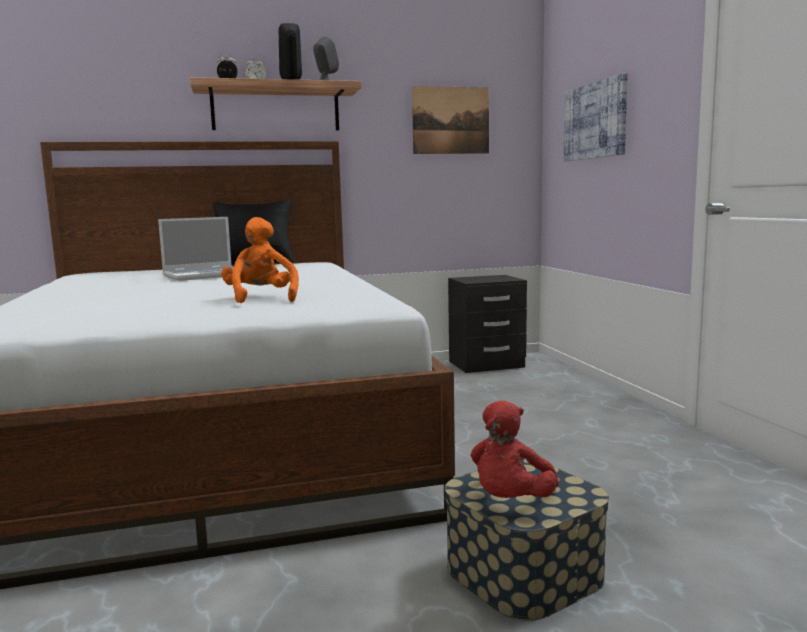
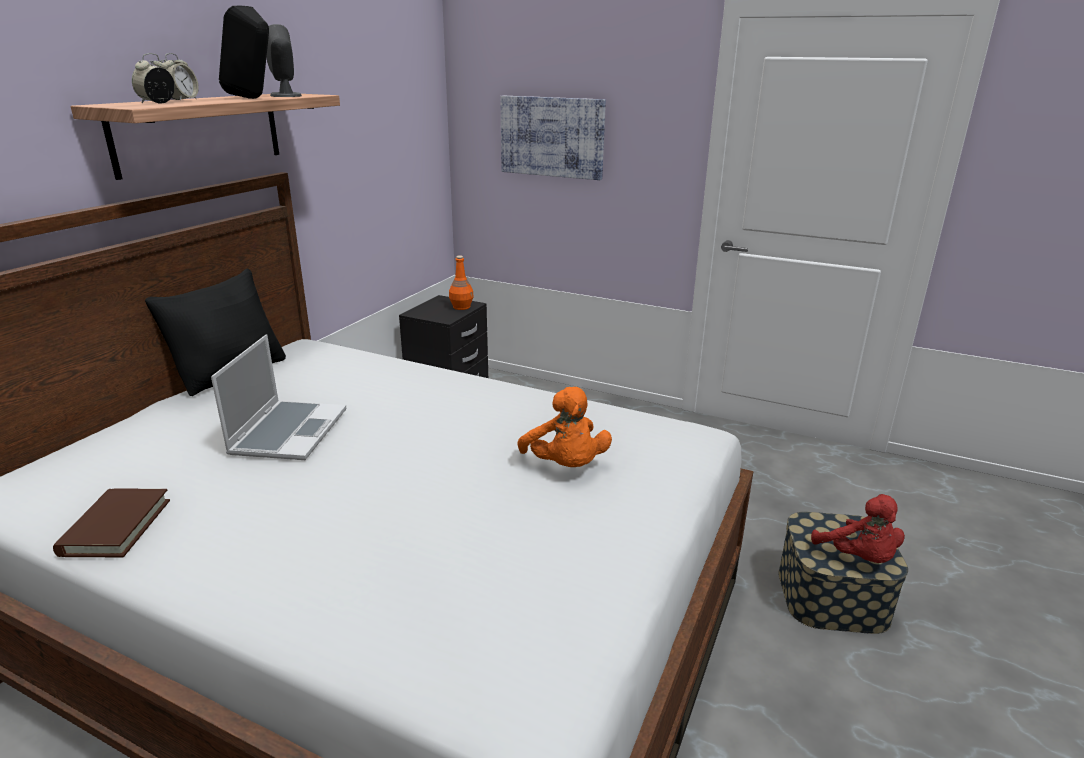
camera: 50 degrees left, 15 degrees up
orange plush toy [221,217,299,303] -> orange plush toy turned 135 degrees counterclockwise [517,387,612,467]
picture [412,86,489,154] -> none
none -> brown book [53,489,170,557]
none -> orange bottle [449,255,474,310]

